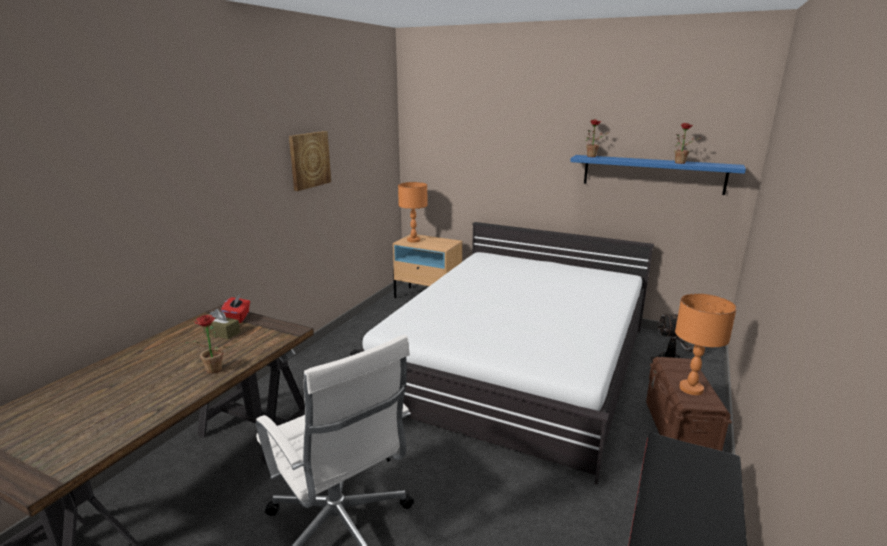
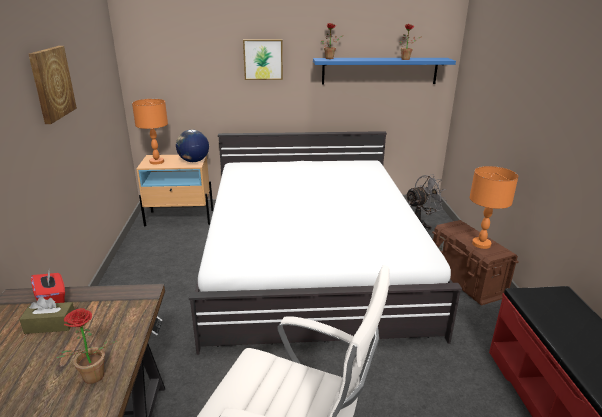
camera: 30 degrees left, 5 degrees up
none -> globe [176,130,209,162]
none -> picture [243,39,283,80]

